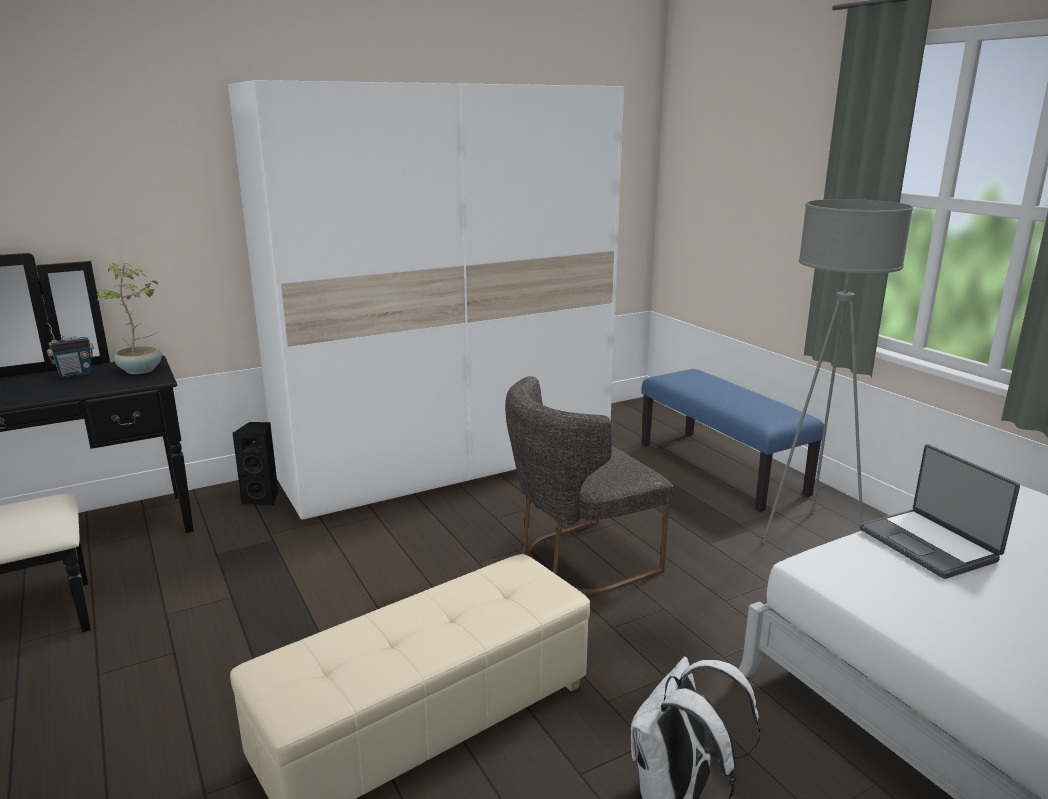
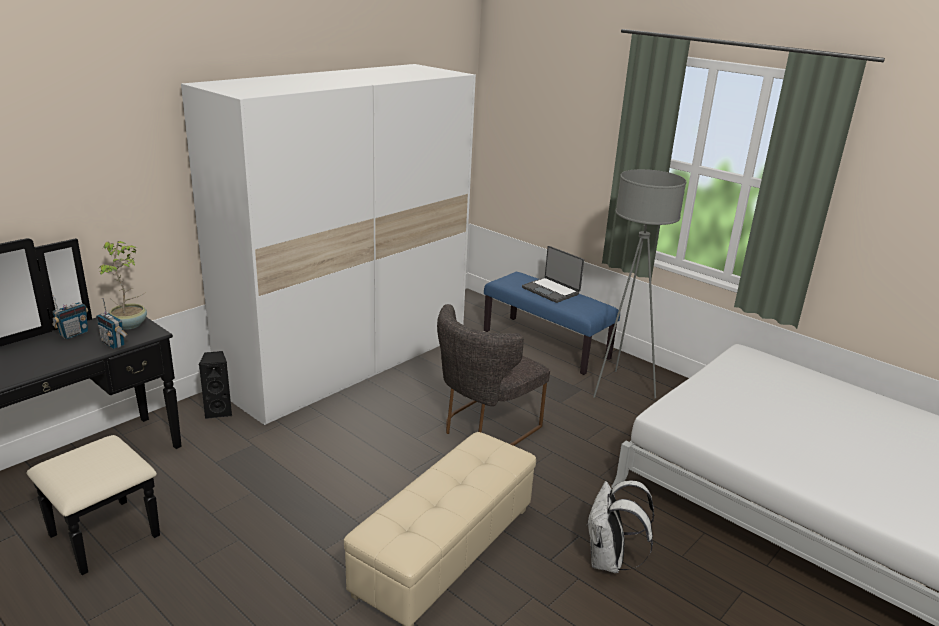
camera: 20 degrees left, 5 degrees up
laptop [859,444,1020,579] -> laptop moved to [522,246,584,303]
none -> radio [96,298,128,349]

